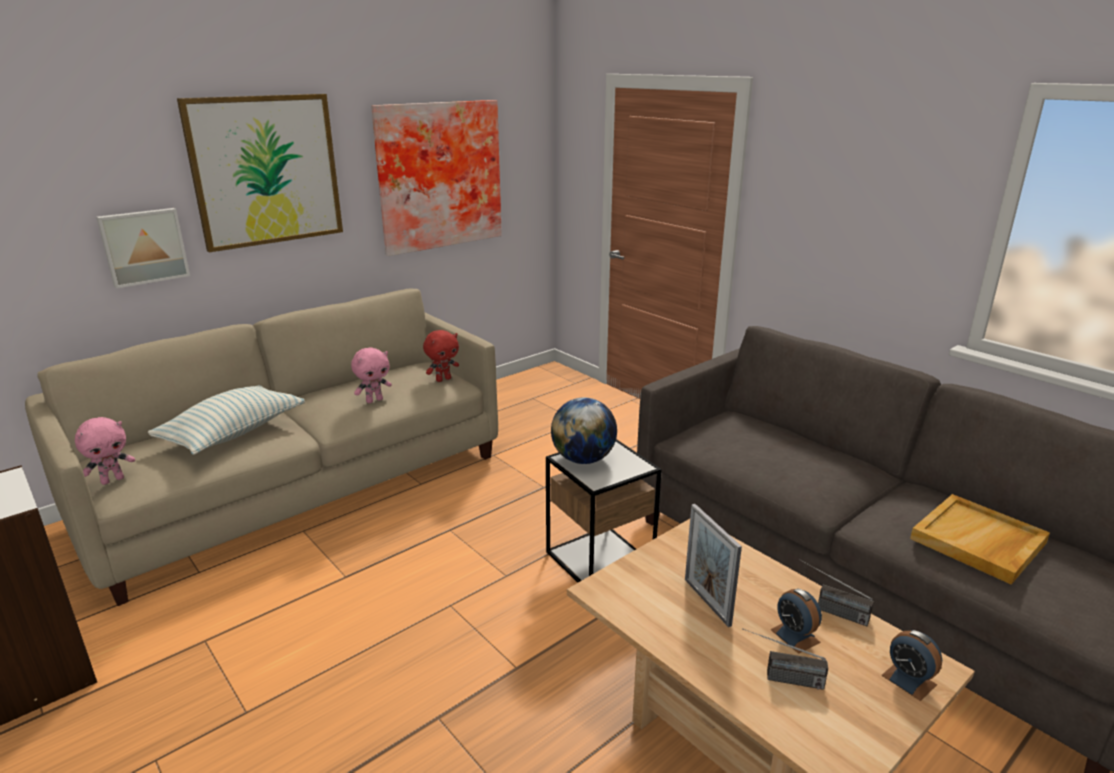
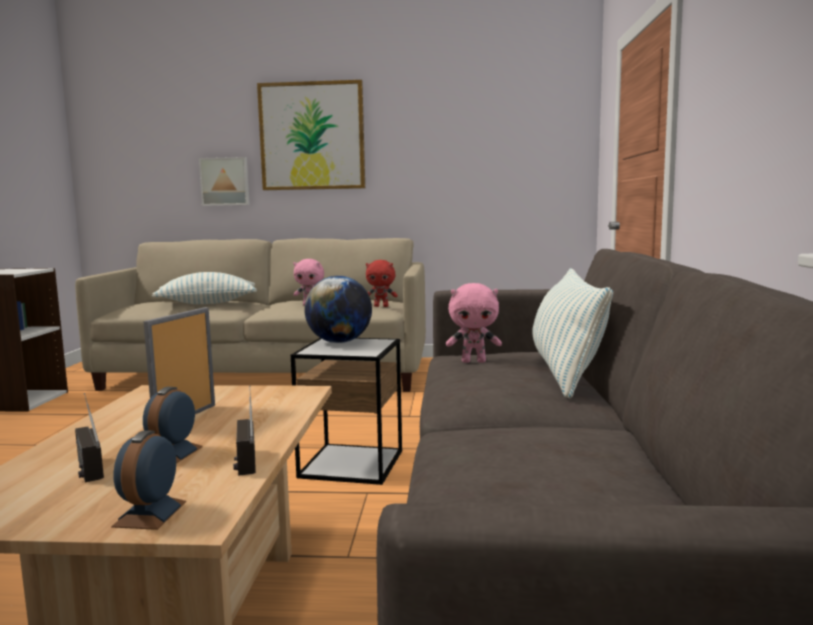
camera: 45 degrees right, 15 degrees down
pink plush toy [75,417,135,485] -> pink plush toy moved to [446,283,502,363]
picture [371,100,502,256] -> none
beige tray [910,494,1050,585] -> none
none -> pillow [532,268,613,398]

